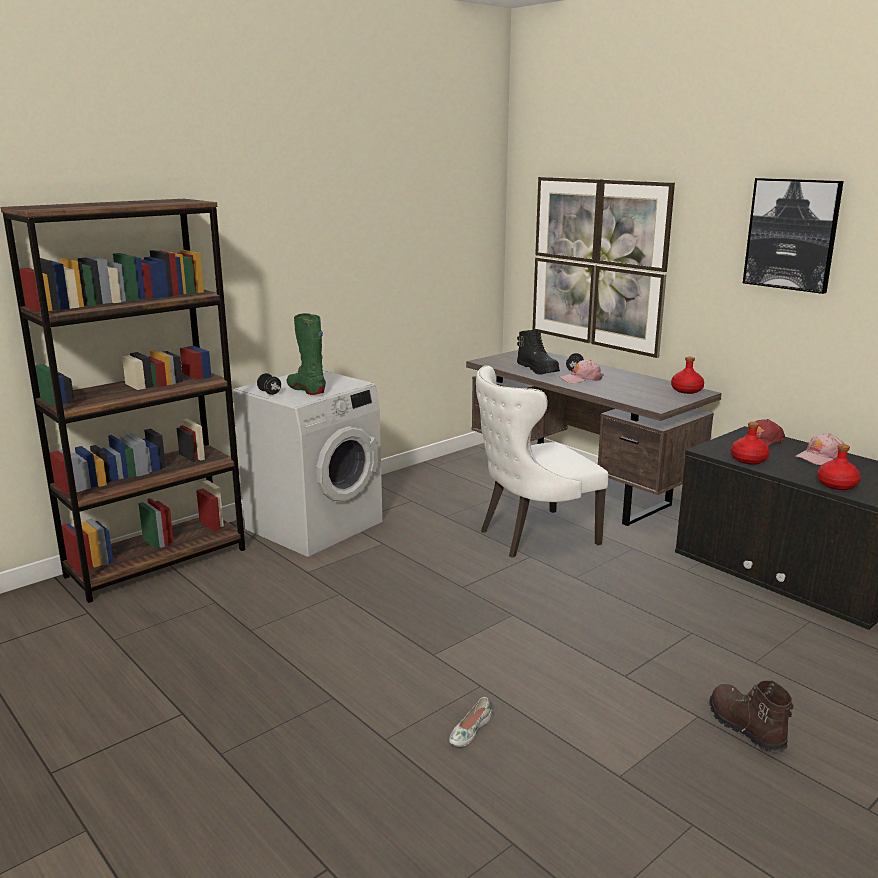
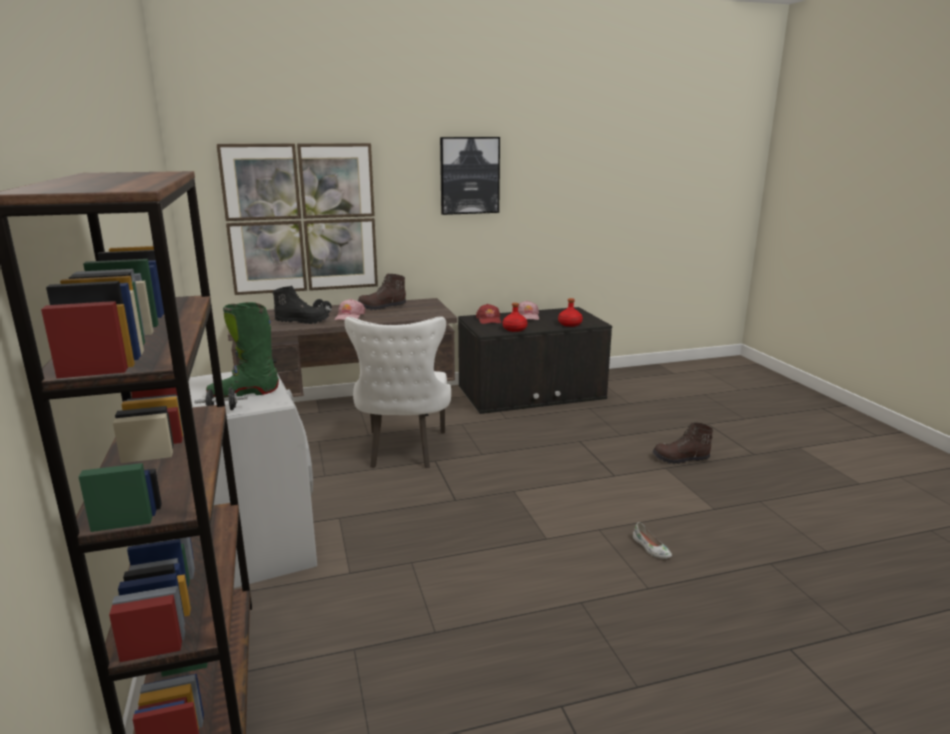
camera: 65 degrees left, 0 degrees up
red bottle [671,357,704,394] -> none
none -> brown boot [358,274,406,310]

